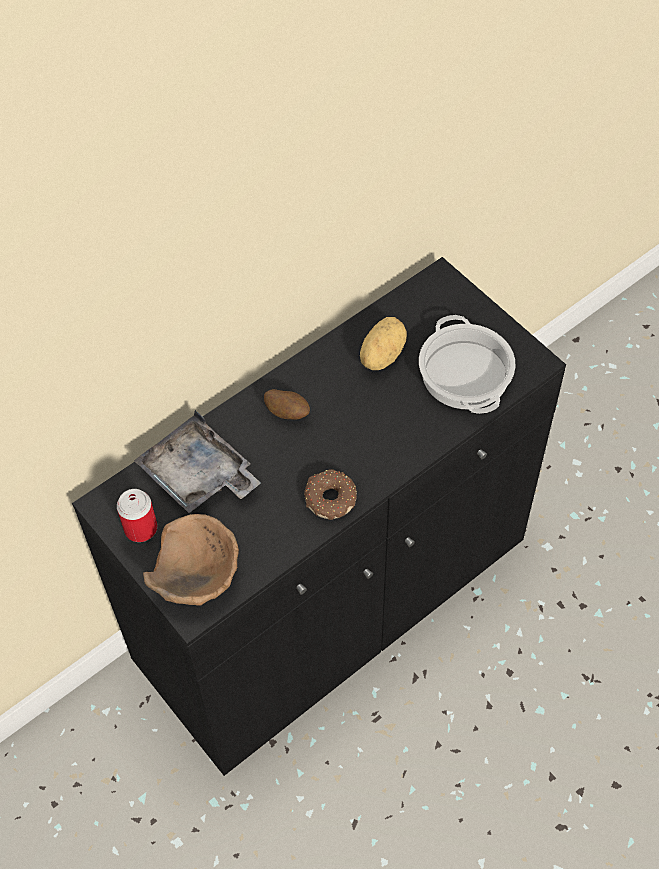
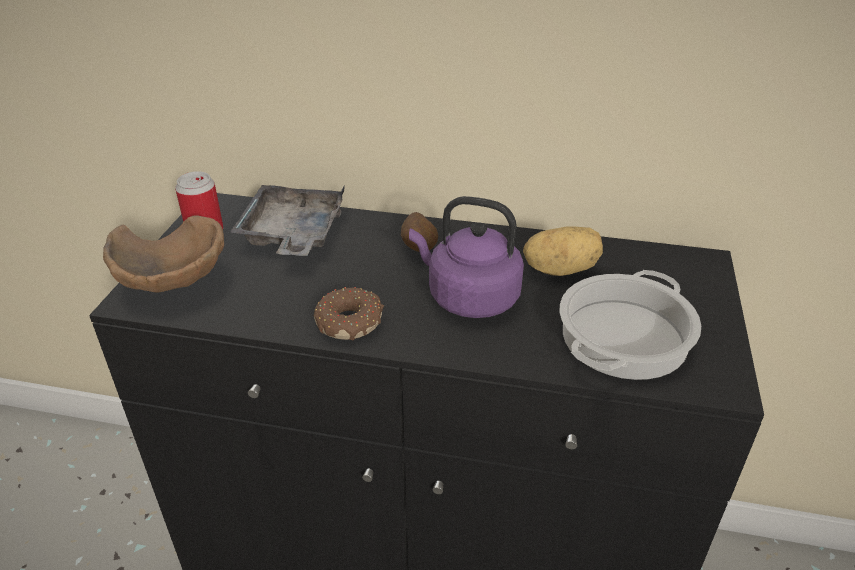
camera: 50 degrees right, 20 degrees down
none -> purple kettle [409,196,524,318]

